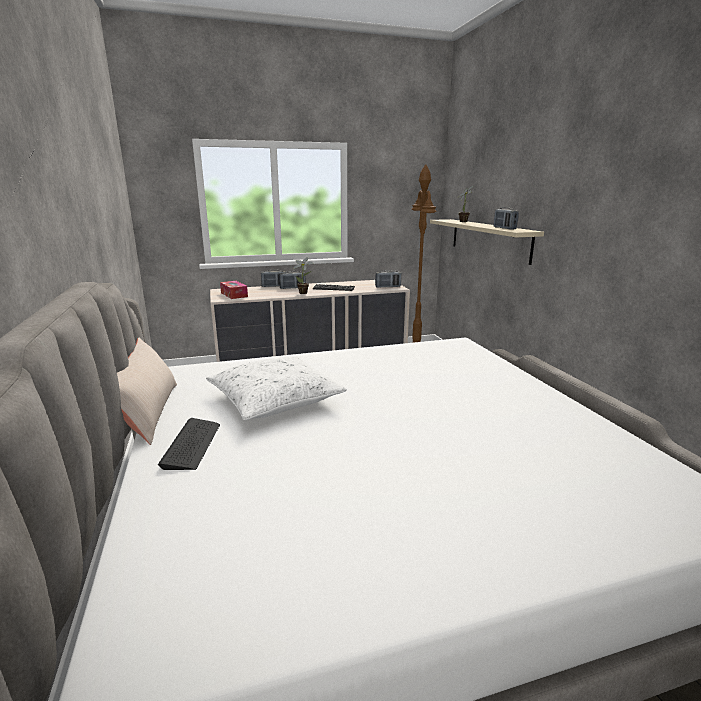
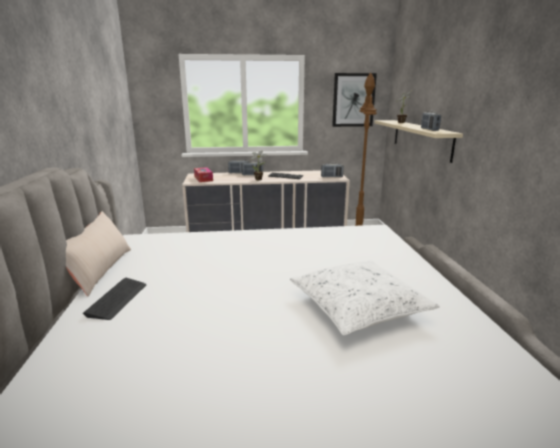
camera: 10 degrees right, 0 degrees up
white pillow [206,356,347,420] -> white pillow moved to [290,260,440,335]
none -> picture [332,73,377,127]

